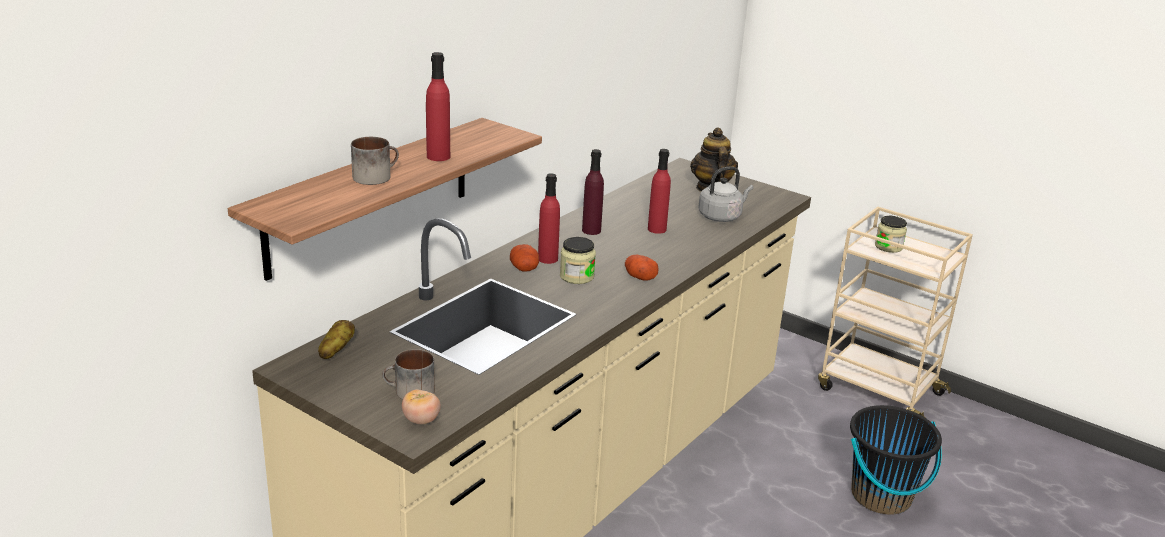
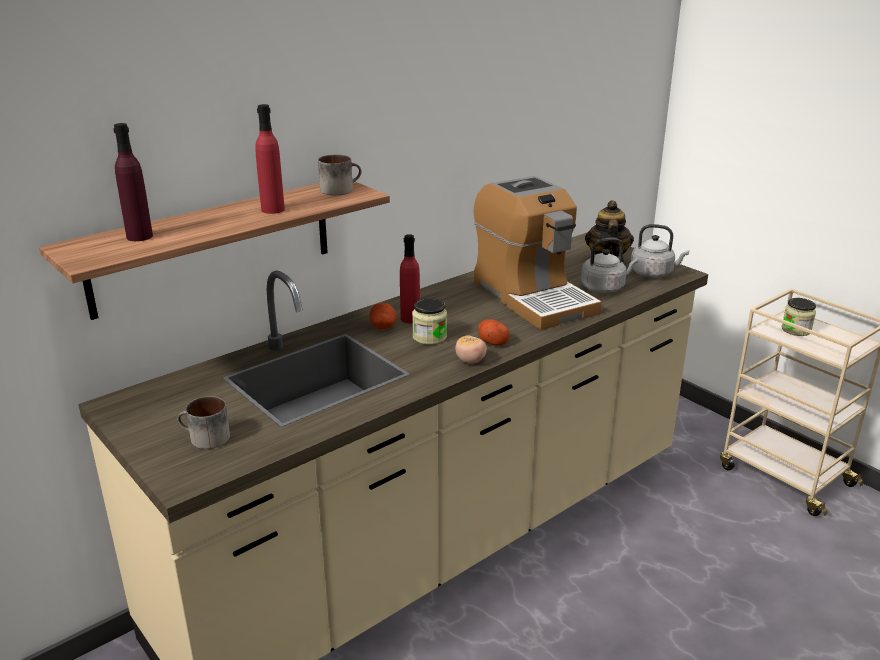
camera: 15 degrees right, 0 degrees up
potato [318,320,355,359] -> none
mug [351,137,399,185] -> mug moved to [318,155,361,195]
tomato [402,389,441,424] -> tomato moved to [455,335,487,363]
purple bottle [582,149,604,235] -> purple bottle moved to [113,123,153,241]
red bottle [648,149,671,234] -> coffee machine [474,176,602,330]
black bucket [850,405,942,514] -> none
none -> grey kettle [631,224,689,278]

